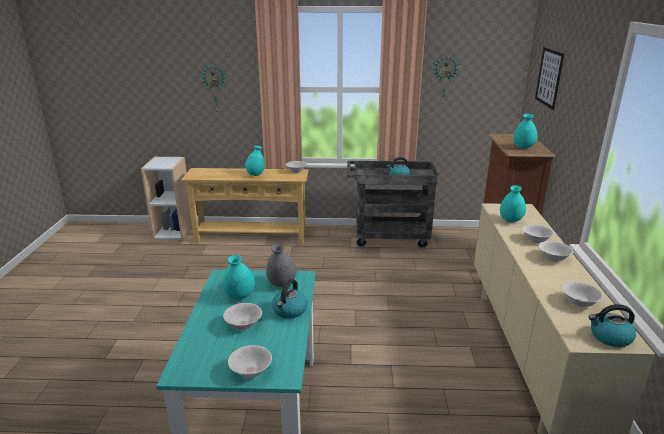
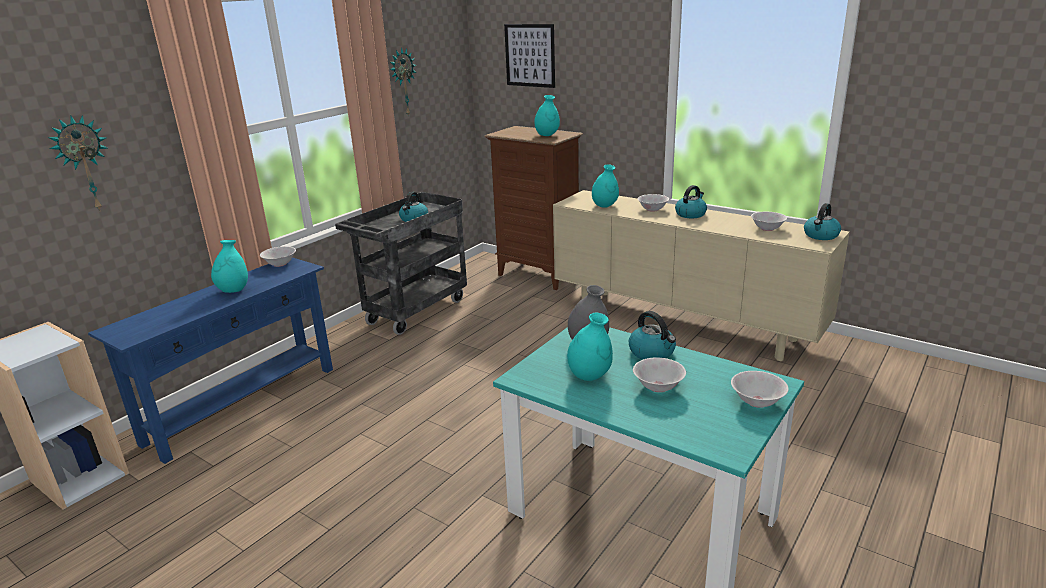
camera: 55 degrees left, 0 degrees up
beige console table [181,168,309,245] -> blue console table [88,257,333,464]
white bowl [539,241,573,262] -> kettle [675,185,707,218]

